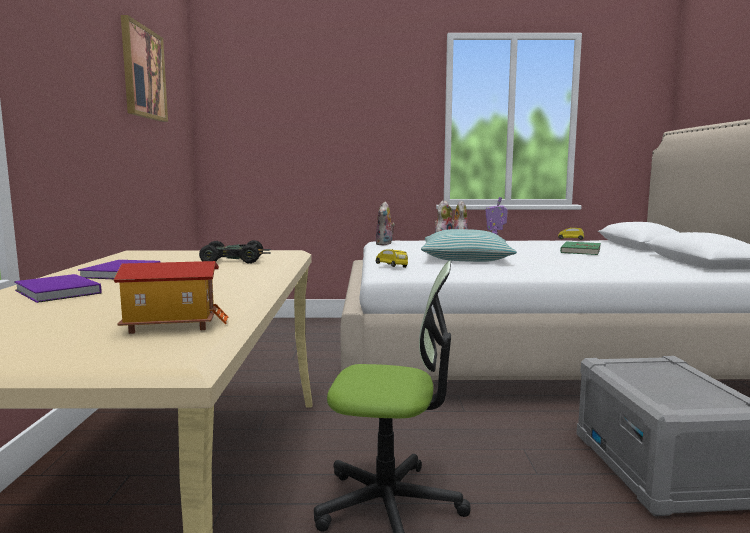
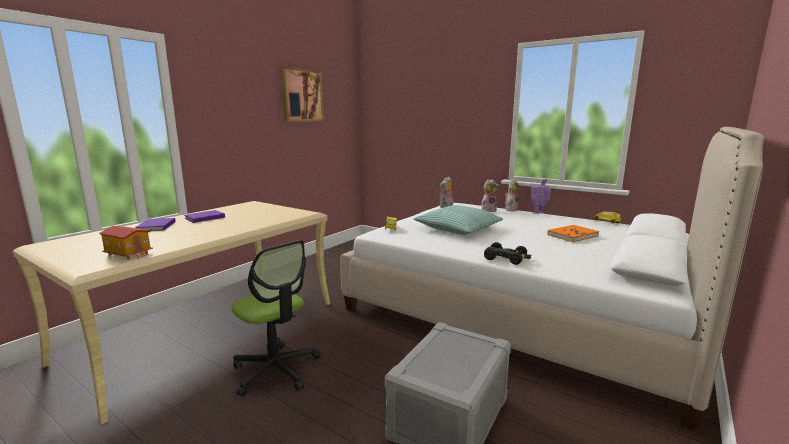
camera: 35 degrees right, 5 degrees up
black toy car [199,240,271,264] -> black toy car moved to [484,242,532,265]
green book [560,241,601,255] -> orange book [547,225,600,242]

